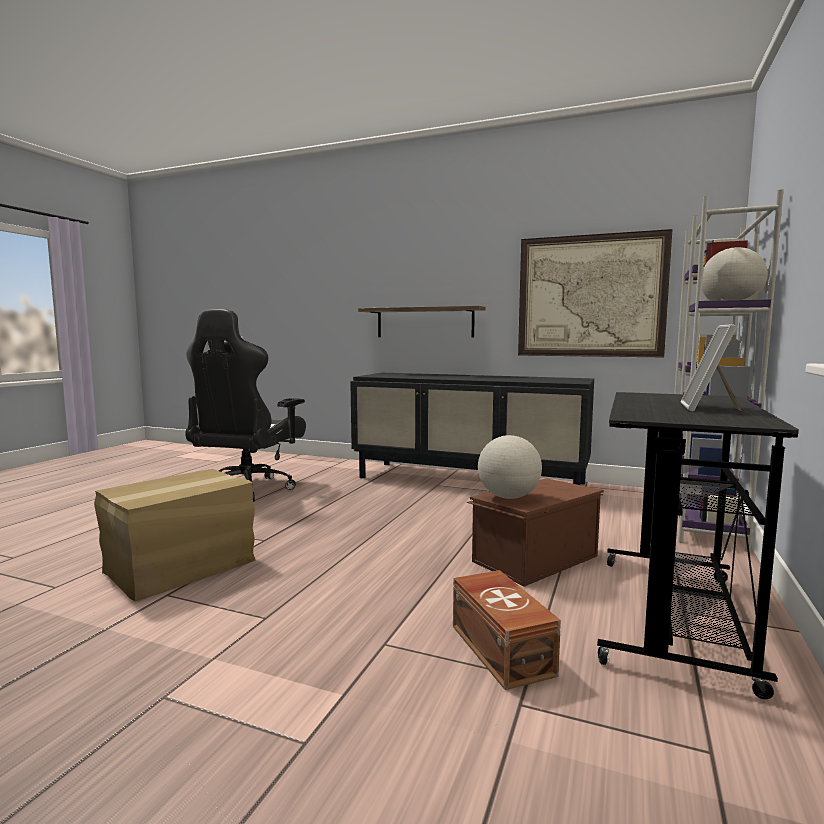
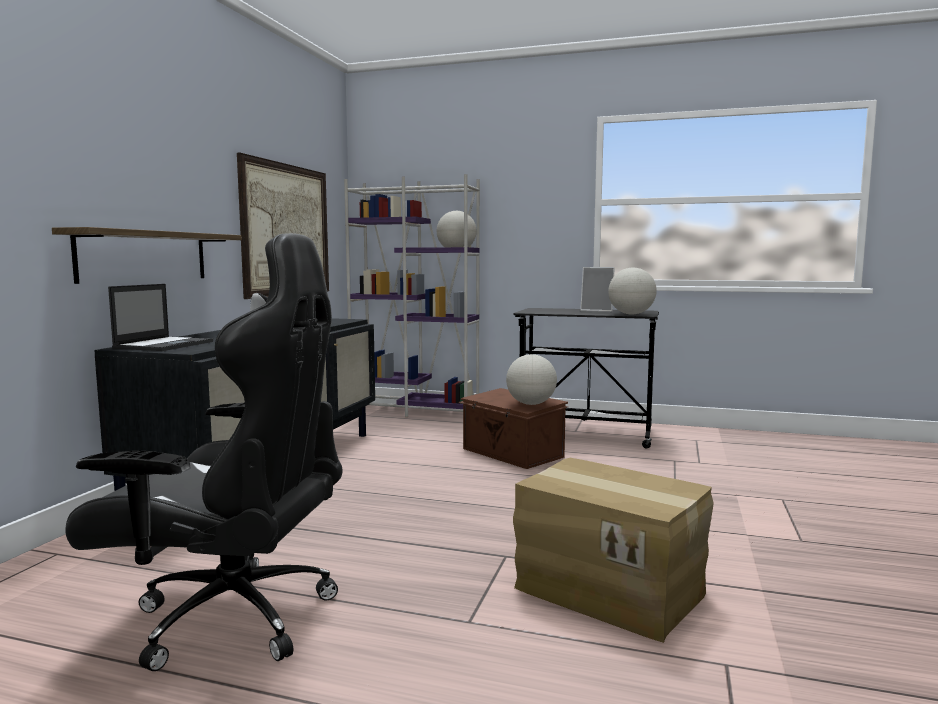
camera: 95 degrees left, 0 degrees up
brown storage box [453,570,561,690] -> none
none -> laptop [108,284,213,351]
none -> globe [608,268,657,315]

